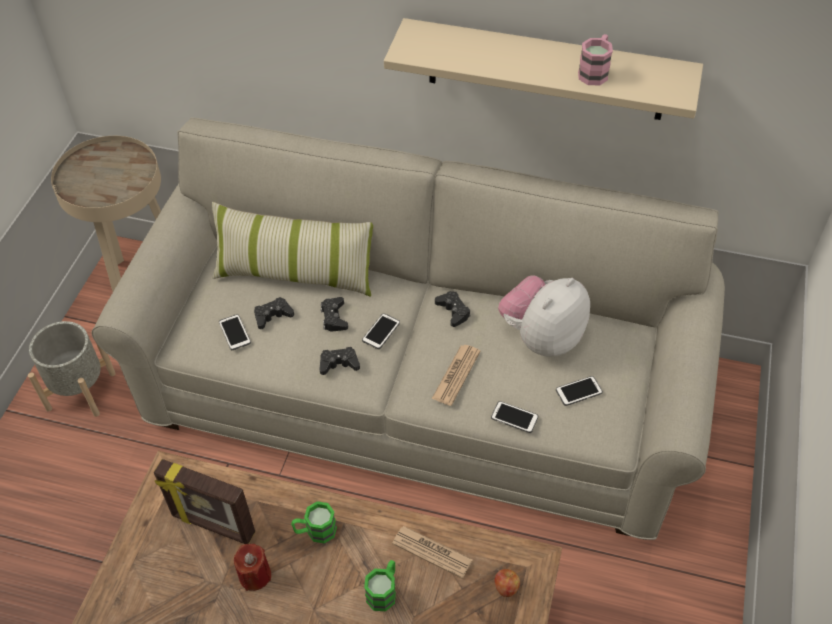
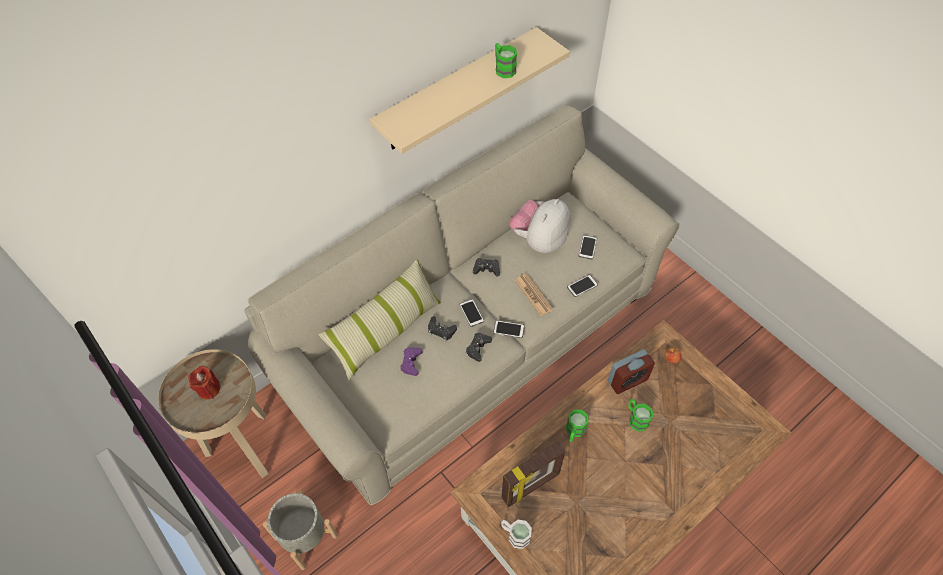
camera: 55 degrees left, 5 degrees up
phone [219,314,251,350] -> phone moved to [493,320,525,338]
red candle [234,544,271,591] -> red candle moved to [188,366,220,399]
black game controller [254,297,294,329] -> purple game controller [400,347,422,376]
newspaper [392,526,473,578] -> alarm clock [608,349,655,394]
plush toy [498,275,590,357] -> plush toy turned 45 degrees clockwise [509,199,570,253]
pink mug [578,34,613,85] -> green mug [495,43,517,78]
none -> white mug [501,520,532,549]

